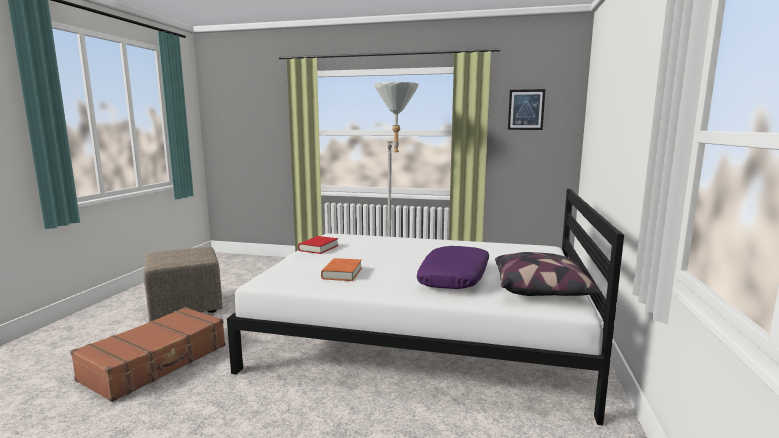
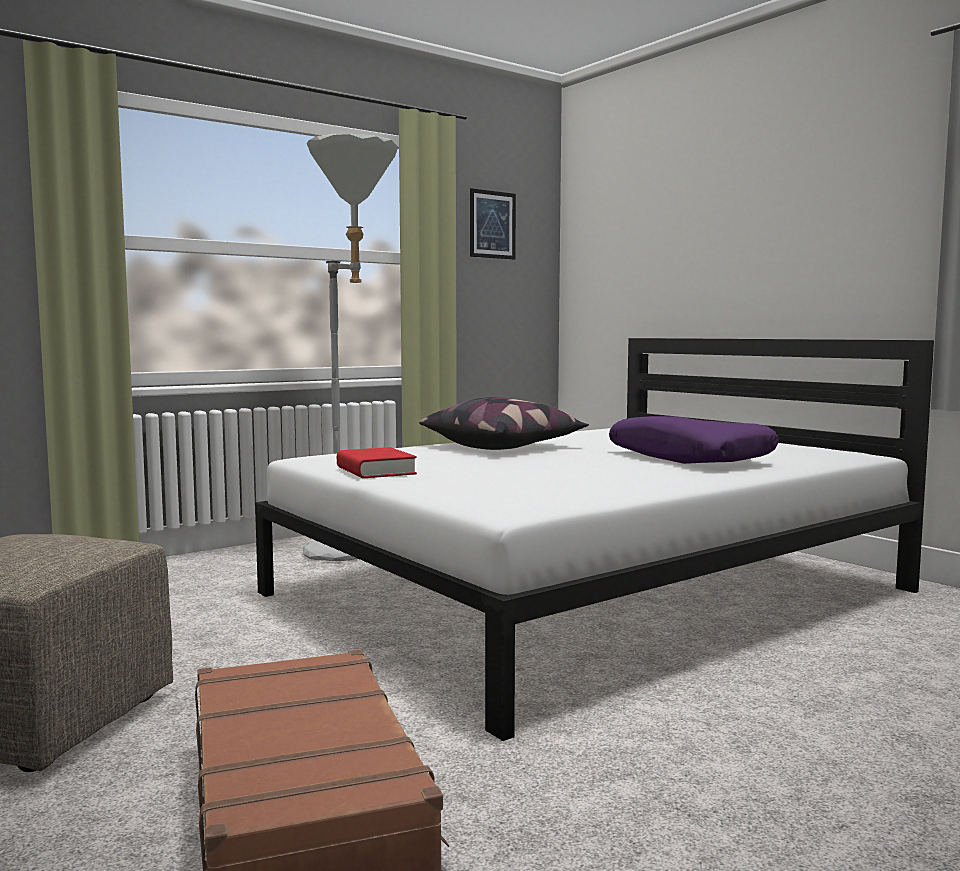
camera: 50 degrees left, 5 degrees down
orange book [321,258,362,281] -> none
pillow [495,252,602,296] -> pillow moved to [419,397,589,450]

